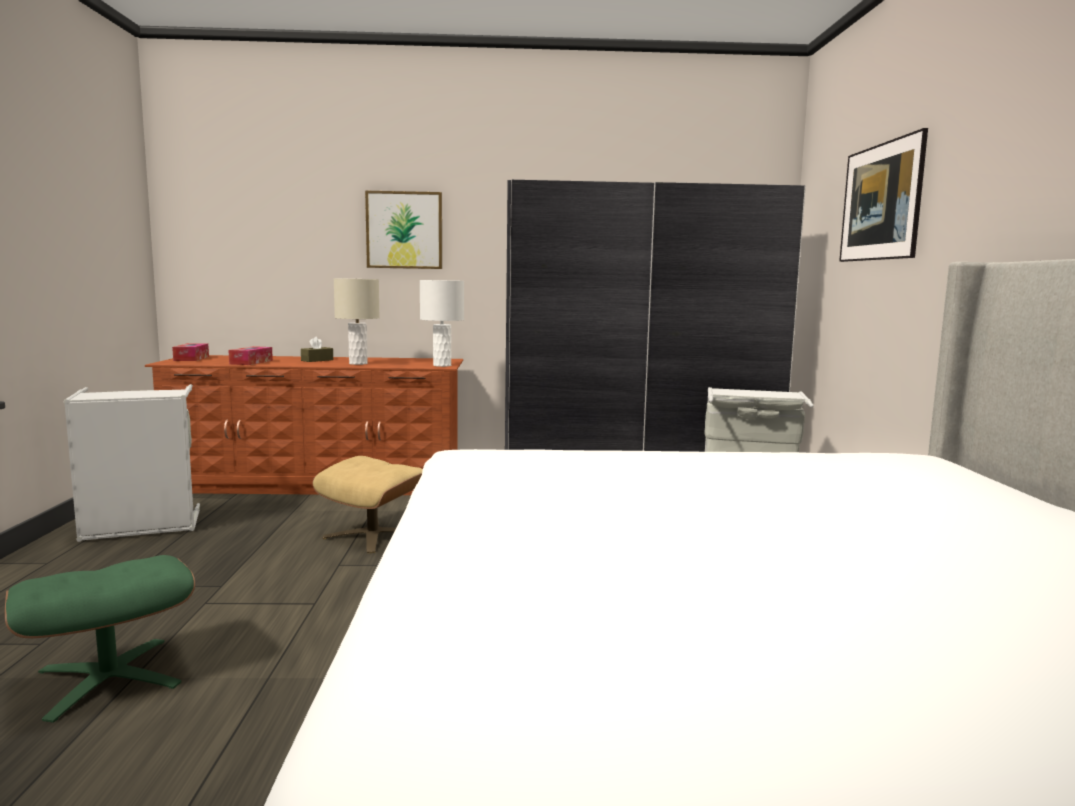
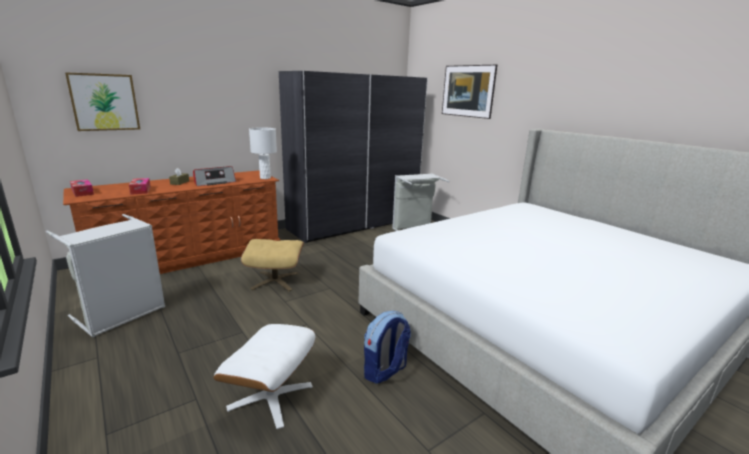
camera: 35 degrees left, 10 degrees up
green ottoman [5,555,195,723] -> white ottoman [213,324,315,429]
beige table lamp [334,278,380,365] -> radio [193,166,236,186]
picture [365,191,442,269] -> picture moved to [65,72,140,131]
none -> backpack [364,311,411,384]

